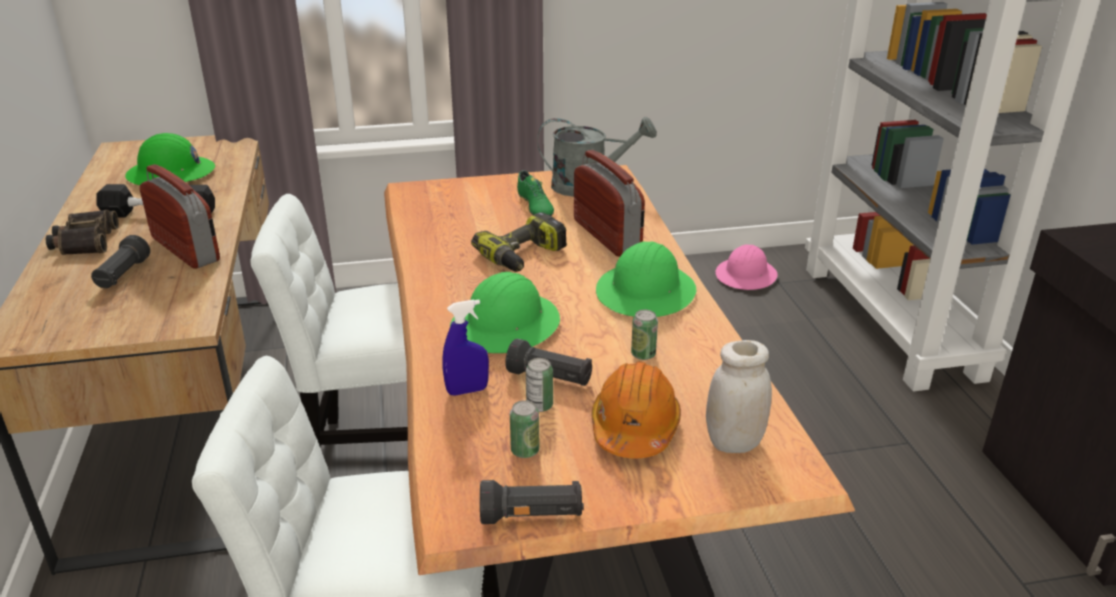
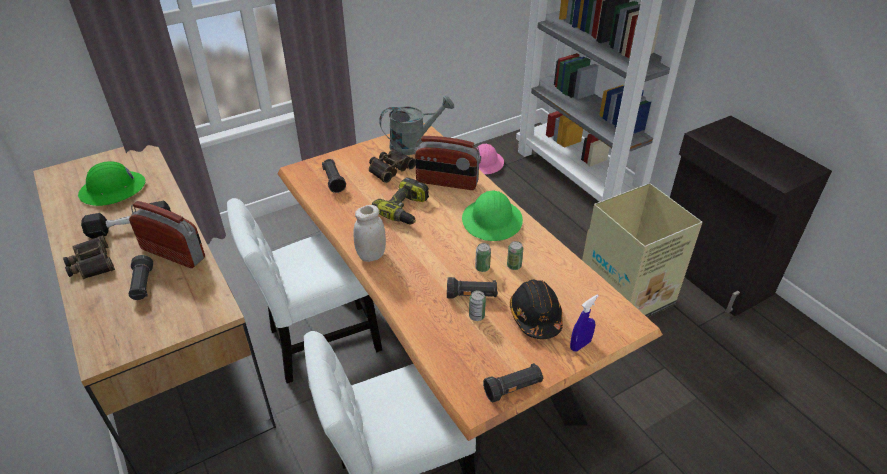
camera: 20 degrees left, 10 degrees up
blue spray bottle [442,299,489,396] -> blue spray bottle moved to [570,294,599,352]
green hard hat [450,272,560,353] -> none
can [510,400,540,458] -> can moved to [475,243,491,272]
green shoe [517,170,554,216] -> binoculars [369,149,416,183]
radio [574,150,645,257] -> radio turned 150 degrees clockwise [414,136,481,190]
orange hard hat [591,362,681,459] -> black hard hat [510,279,563,339]
white jar [706,340,772,453] -> white jar moved to [353,205,386,262]
none -> black flashlight [322,159,346,193]
none -> cardboard box [582,183,703,318]

